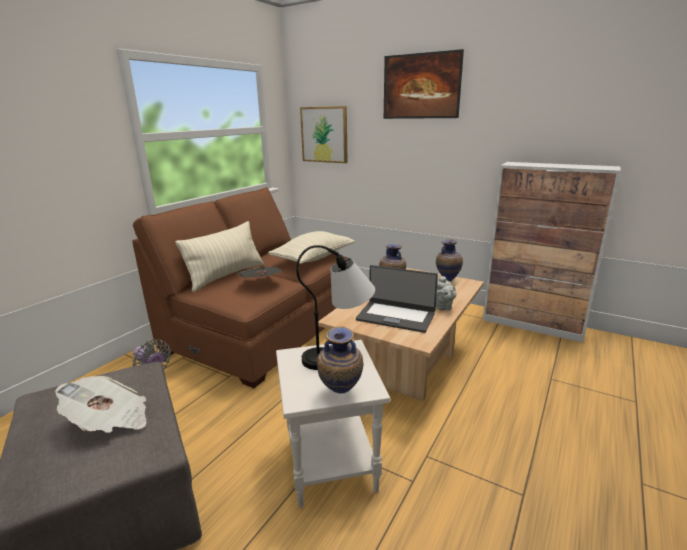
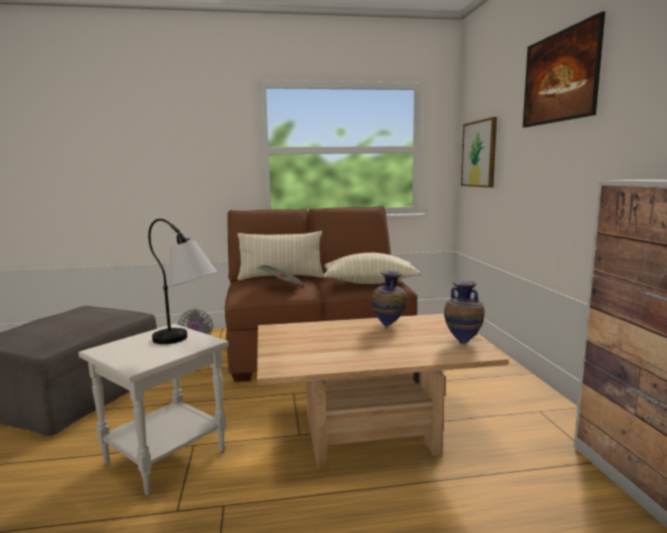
camera: 50 degrees right, 10 degrees down
newspaper [55,376,146,433] -> none
vase [317,326,363,394] -> none
laptop [356,265,438,333] -> none
grey teapot [436,275,457,310] -> none

